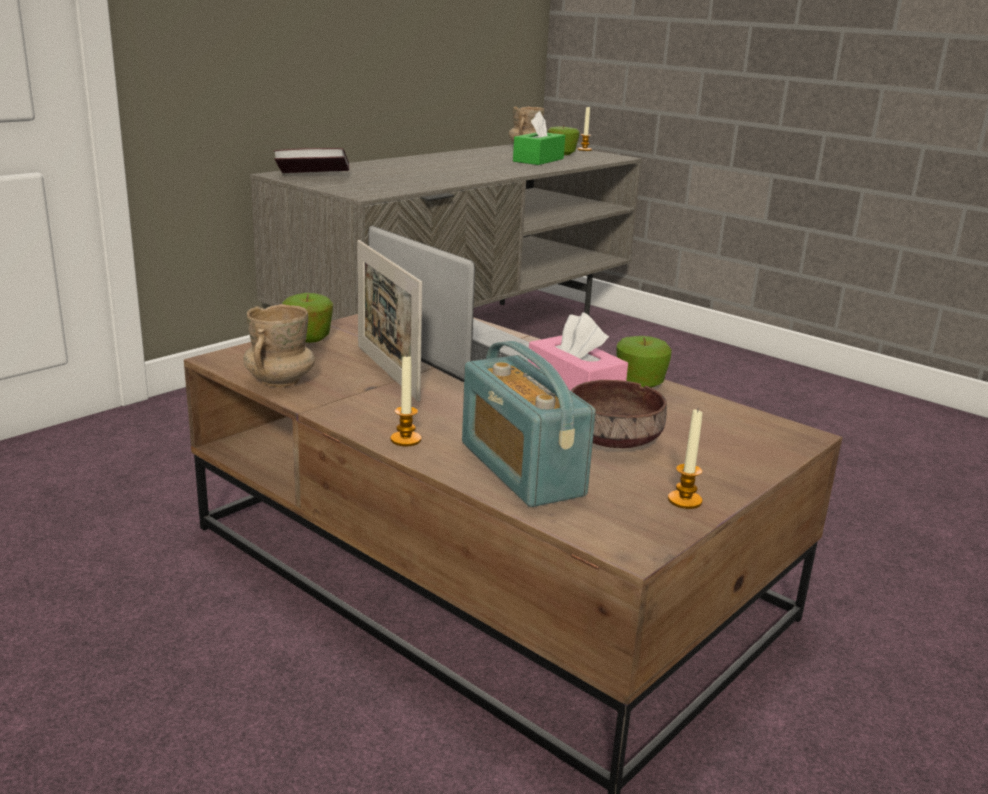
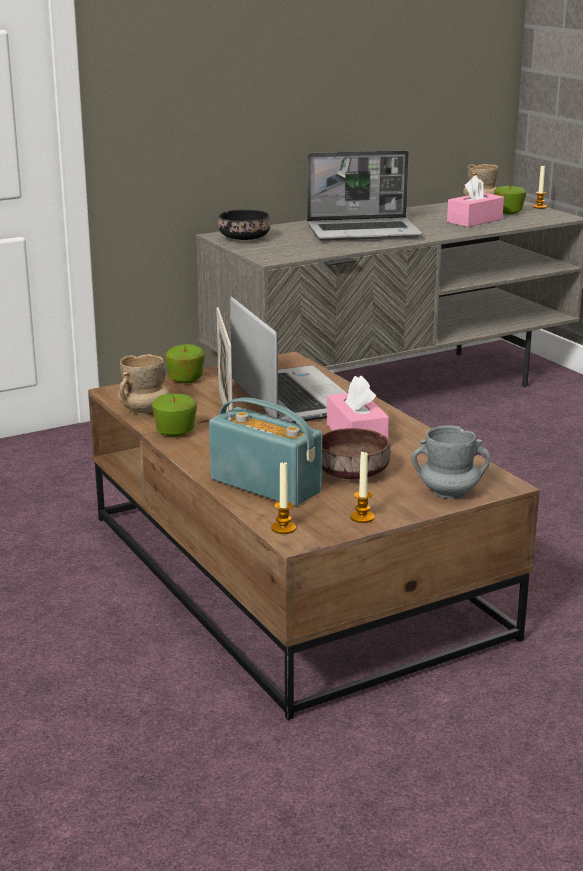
camera: 20 degrees right, 0 degrees up
book [274,148,349,173] -> black bowl [218,210,270,240]
candle [390,354,421,446] -> candle moved to [271,460,296,534]
radio [462,341,596,507] -> radio turned 135 degrees clockwise [209,397,323,507]
green tissue box [513,111,565,165] -> pink tissue box [447,175,504,227]
apple [616,336,672,388] -> apple moved to [152,394,197,436]
none -> laptop [307,150,423,241]
none -> grey mug [411,425,491,499]

